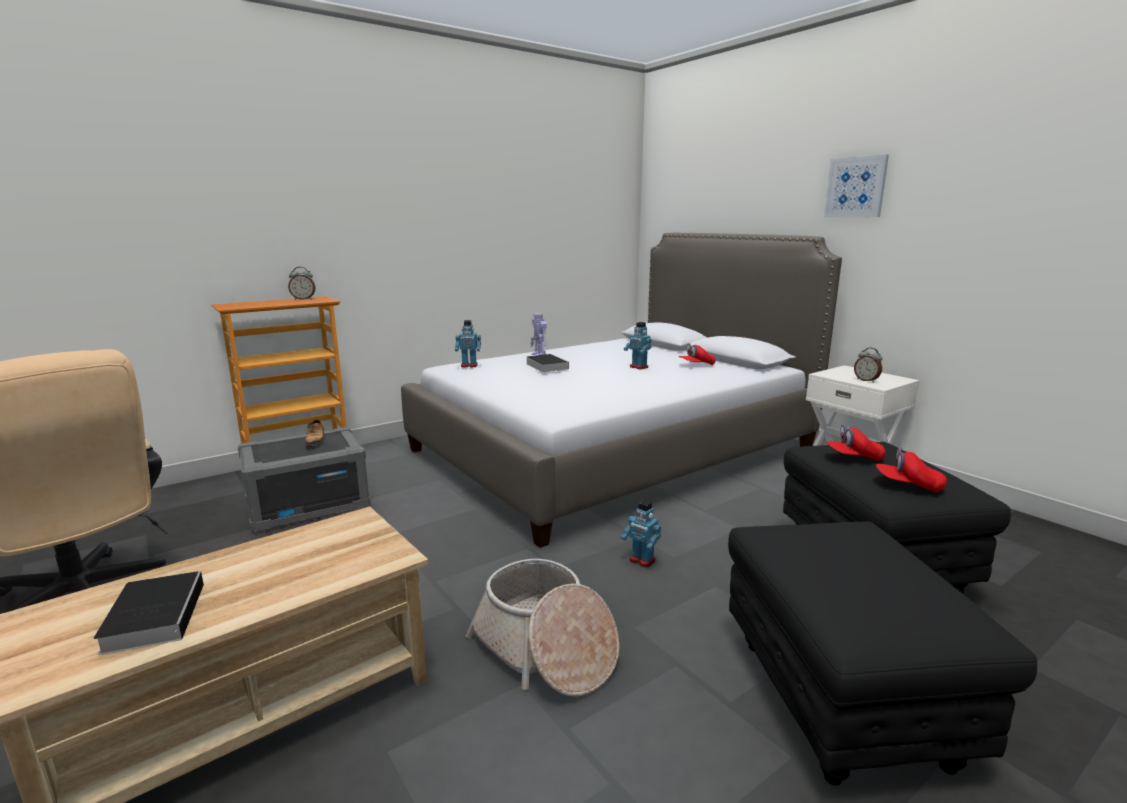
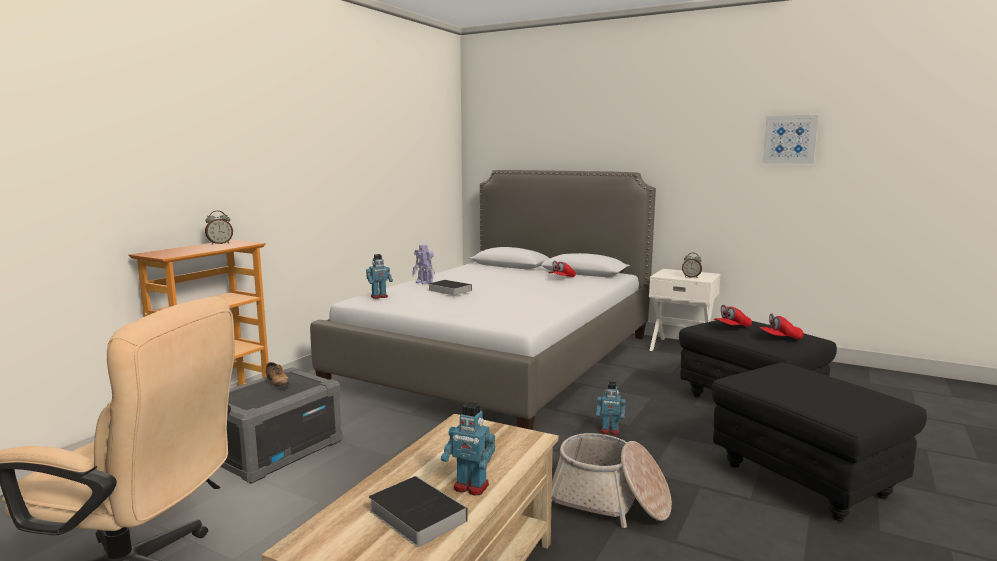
camera: 25 degrees left, 5 degrees down
toy robot [624,322,652,369] -> toy robot moved to [441,402,495,495]
picture [824,154,889,217] -> picture moved to [763,115,818,164]

